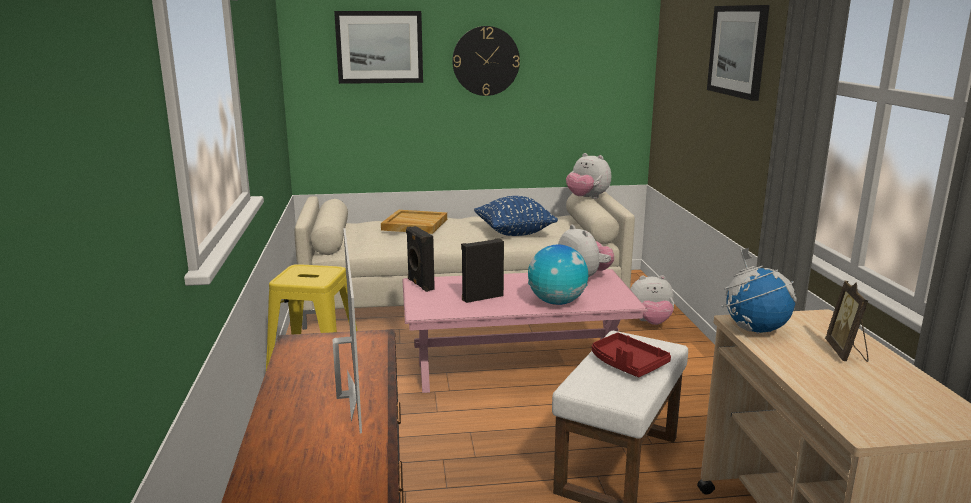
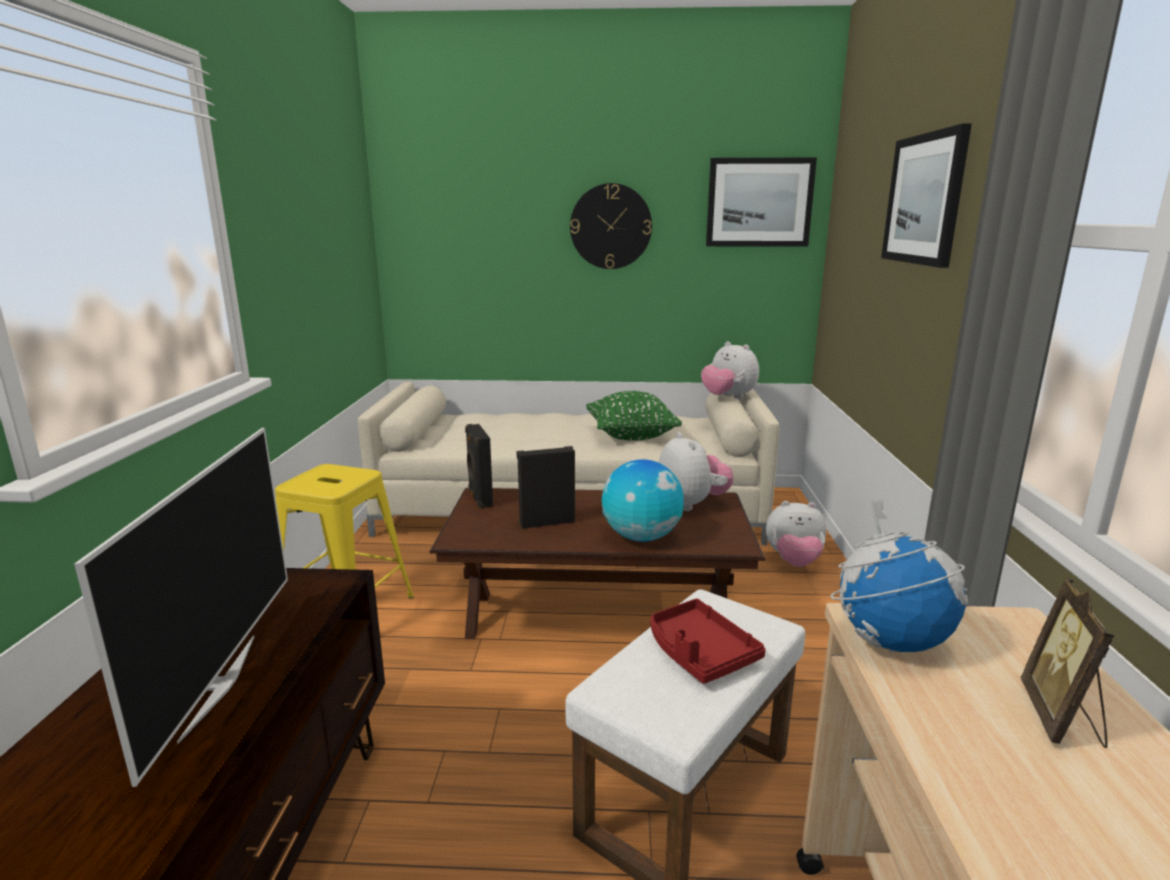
camera: 10 degrees right, 0 degrees up
picture [334,11,423,84] -> picture moved to [706,158,817,247]
beige tray [381,210,447,234] -> none
pink coffee table [402,269,648,393] -> brown coffee table [430,488,765,639]
blue pillow [474,196,558,236] -> green pillow [586,391,682,440]

